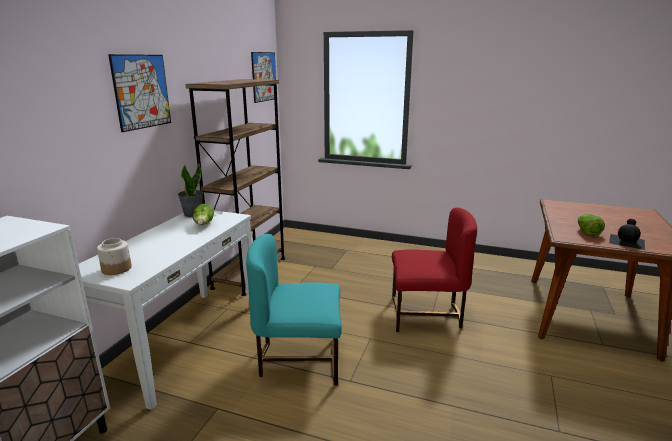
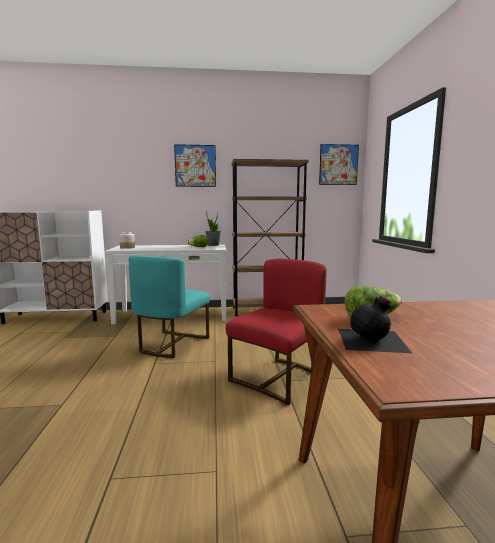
camera: 65 degrees right, 10 degrees down
turquoise chair [246,234,342,385] -> turquoise chair turned 135 degrees counterclockwise [129,255,210,358]
red chair [392,208,477,332] -> red chair turned 120 degrees counterclockwise [226,259,327,406]

